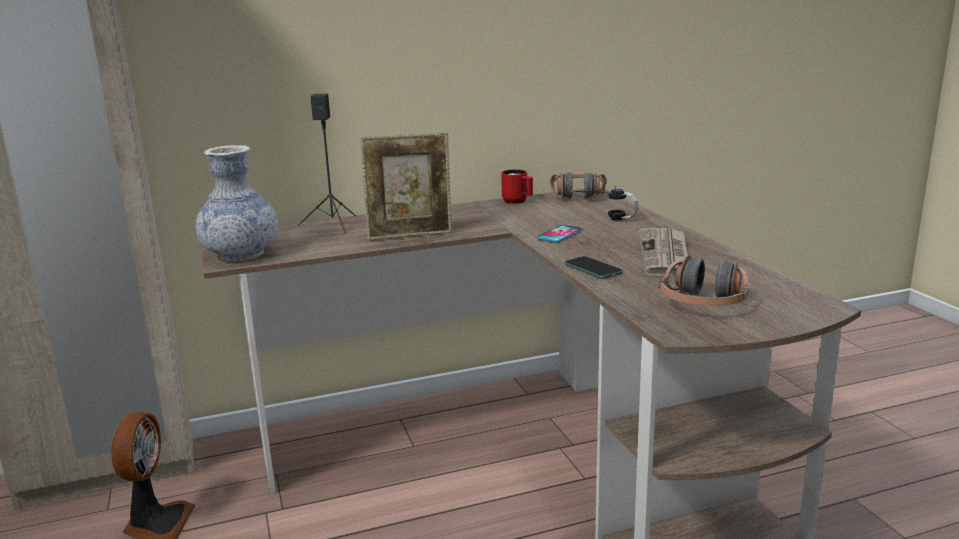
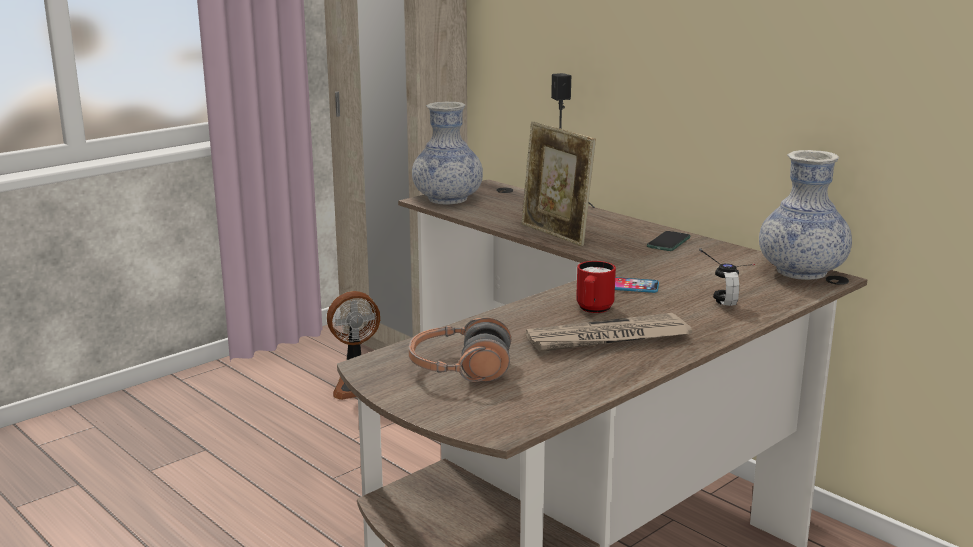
camera: 65 degrees right, 0 degrees up
red mug [501,169,533,204] -> red mug moved to [576,261,616,313]
headphones [550,172,607,199] -> vase [759,150,852,280]
phone [564,256,623,279] -> phone moved to [647,231,691,251]

